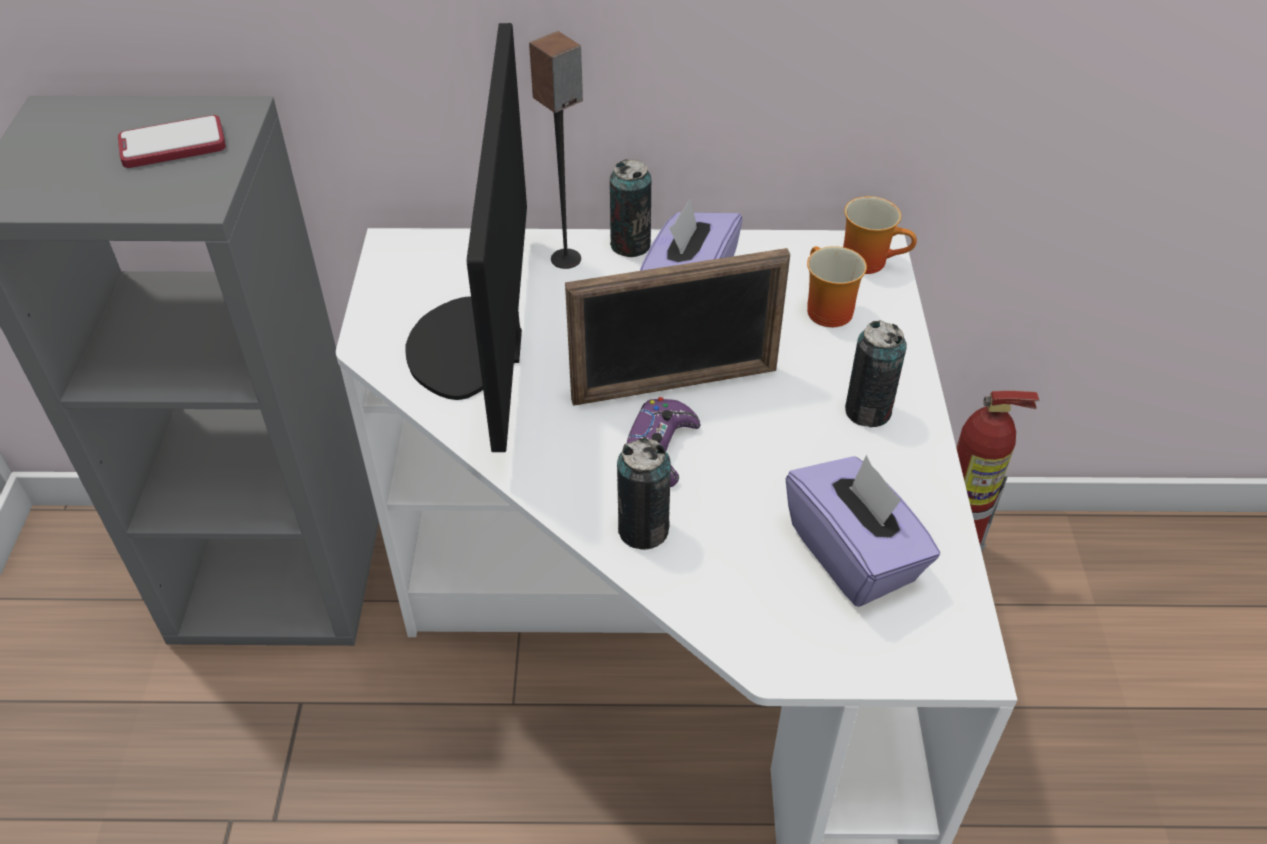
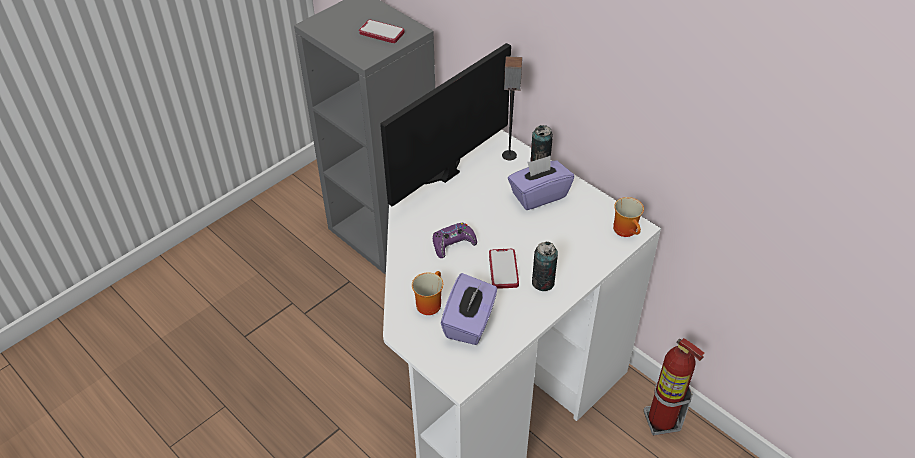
camera: 45 degrees right, 0 degrees up
picture frame [565,248,790,406] -> none
can [617,438,671,550] -> none
mug [807,246,867,327] -> mug moved to [412,271,443,315]
none -> phone [489,249,519,289]

